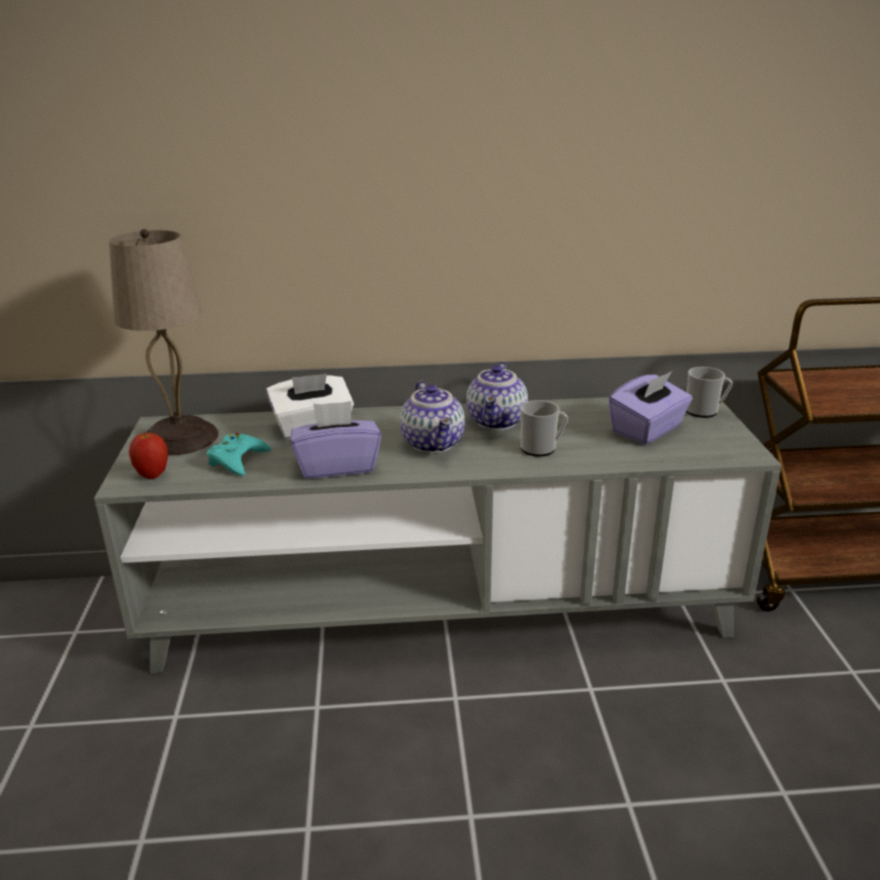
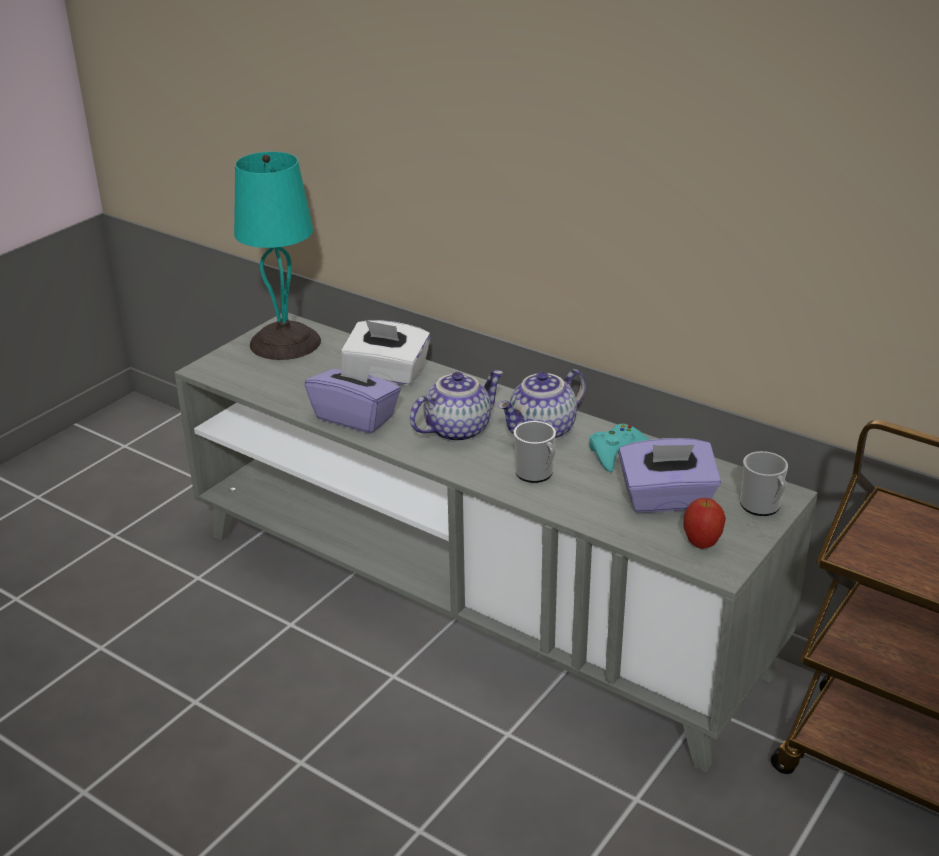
camera: 40 degrees right, 5 degrees up
beige table lamp [109,229,219,456] -> turquoise table lamp [234,152,321,360]
apple [129,431,168,479] -> apple moved to [683,498,726,549]
turquoise game controller [207,433,271,476] -> turquoise game controller moved to [589,424,649,472]
teapot [400,381,465,453] -> teapot turned 150 degrees counterclockwise [410,370,503,442]

